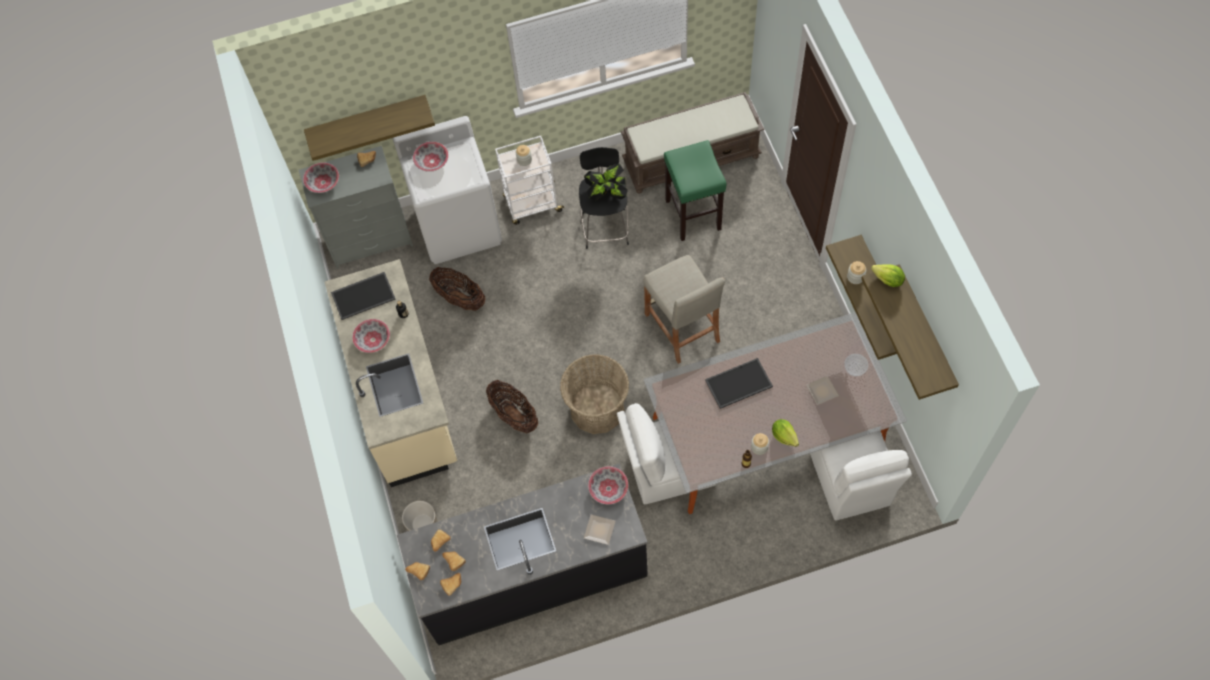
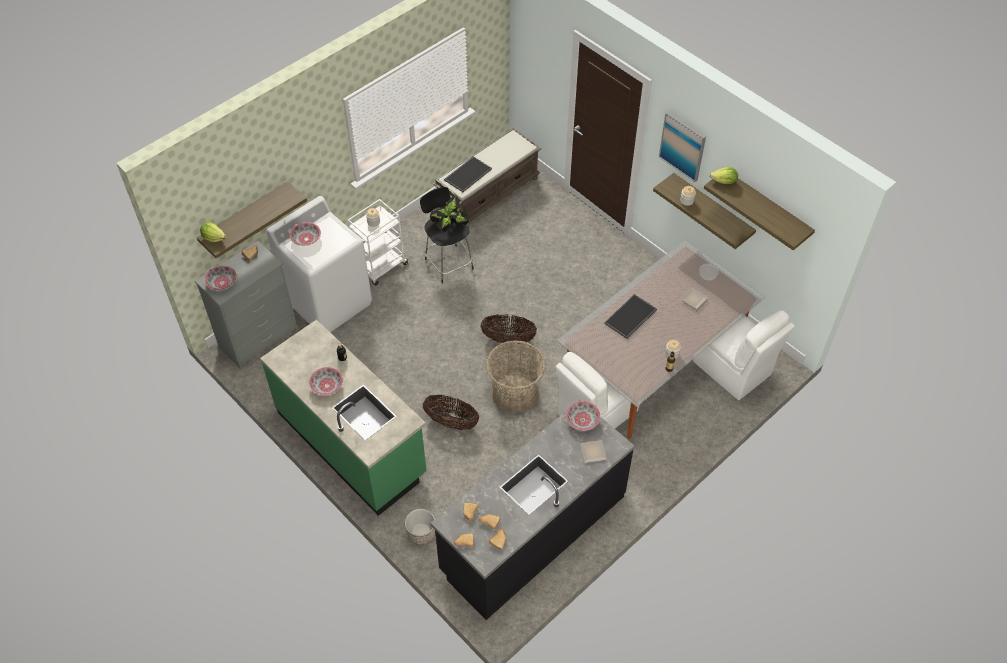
camera: 30 degrees left, 10 degrees down
beige counter [325,259,457,487] -> green counter [260,319,427,516]
tray [331,272,396,320] -> tray moved to [444,156,492,192]
basket [429,267,485,311] -> basket moved to [480,315,537,344]
beige stool [643,255,725,364] -> none
green stool [664,140,727,241] -> none
lettuce [772,419,799,447] -> lettuce moved to [200,222,226,242]
none -> picture [659,111,706,182]

